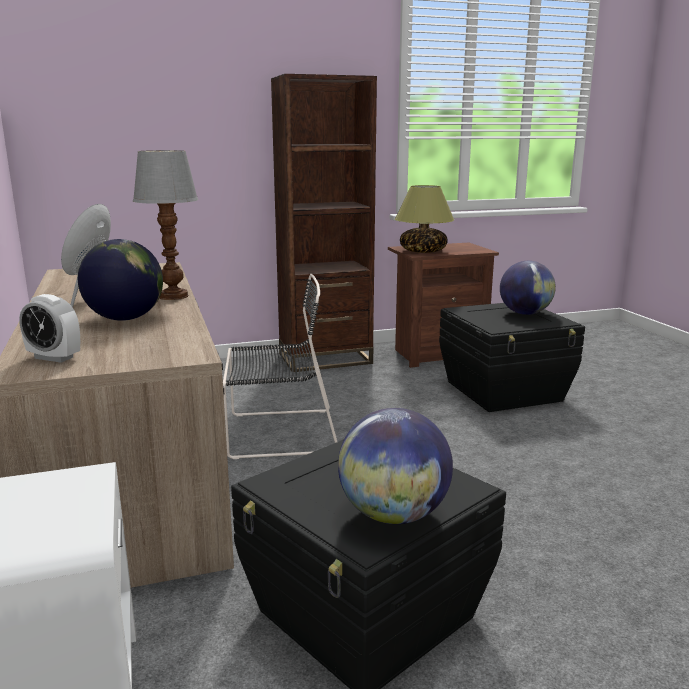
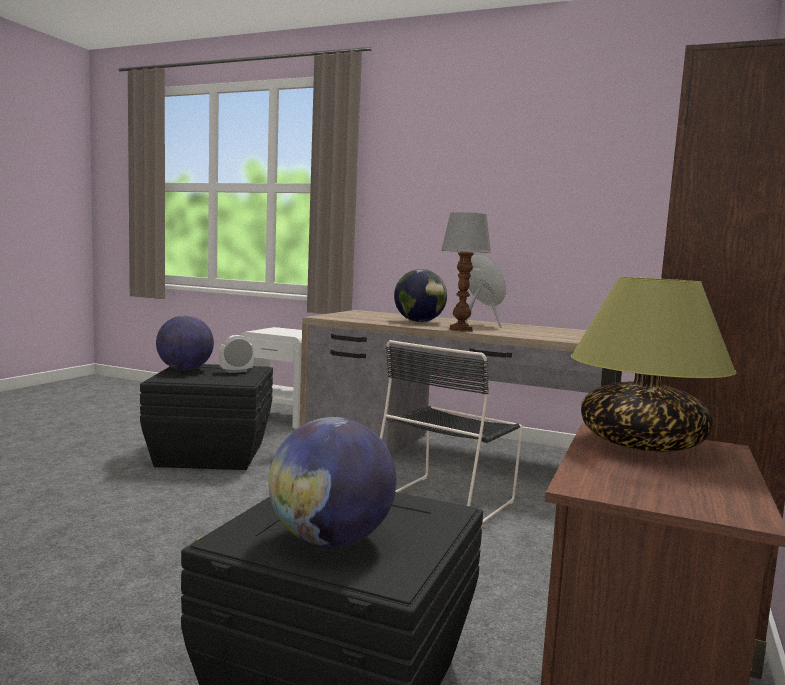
camera: 130 degrees right, 10 degrees down
alarm clock [19,294,80,363] -> alarm clock moved to [219,335,254,373]

